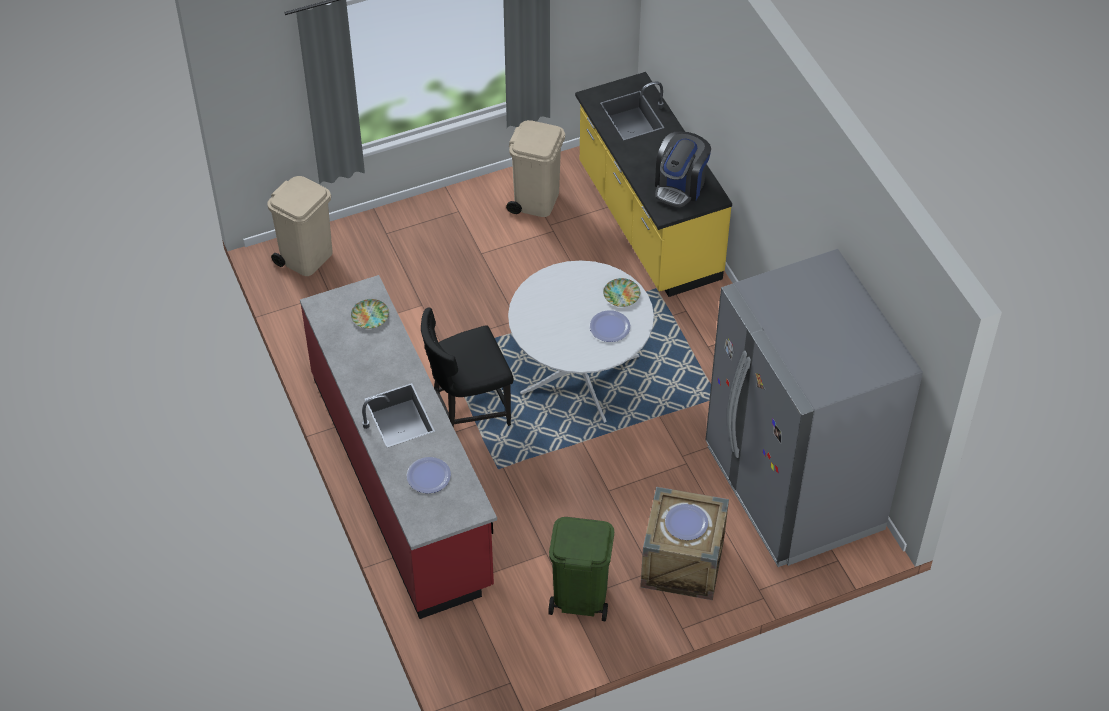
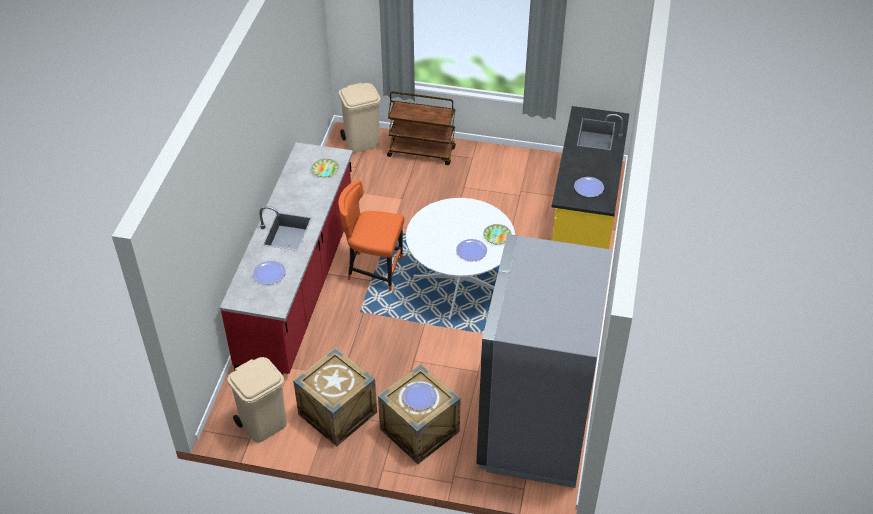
camera: 35 degrees right, 5 degrees down
black chair [421,307,514,428] -> orange chair [338,180,405,291]
beige trash can [506,120,565,217] -> beige trash can moved to [228,357,287,443]
green trash can [548,517,614,621] -> crate [293,348,377,446]
coffee machine [655,132,711,208] -> plate [574,177,604,197]
none -> brown cart [387,92,456,165]

